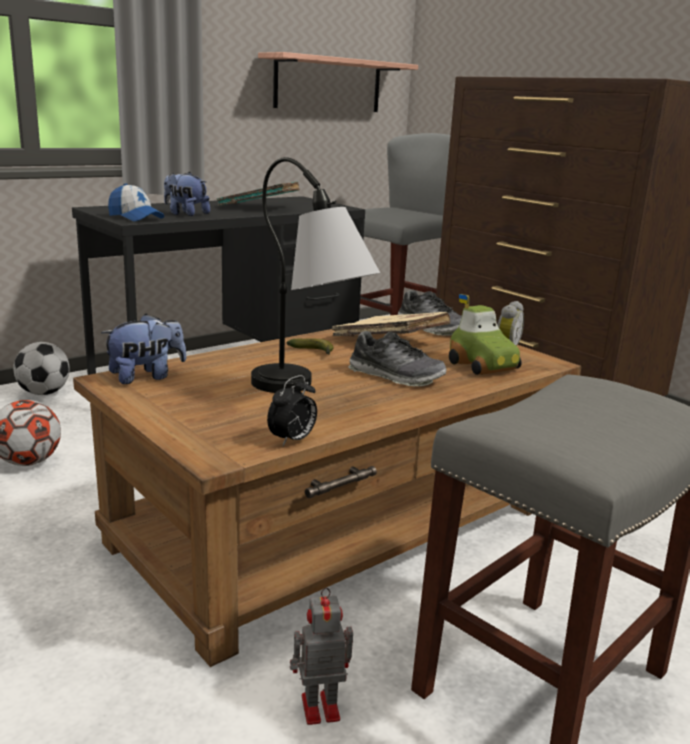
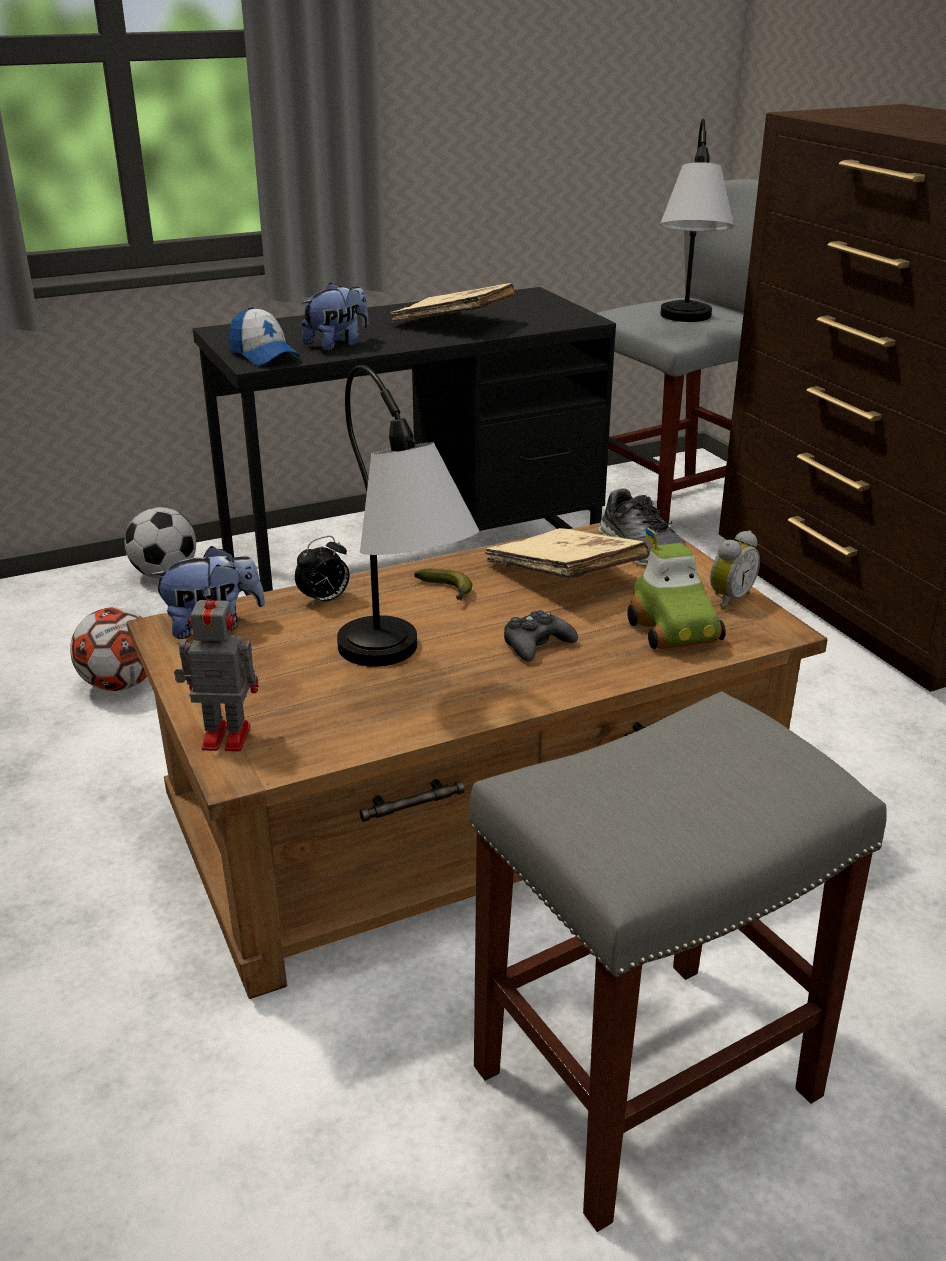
camera: 15 degrees right, 10 degrees up
plush toy [164,172,210,216] -> plush toy turned 90 degrees clockwise [302,283,368,351]
turquoise book [217,181,300,206] -> beige book [390,283,515,323]
shelf [258,52,418,112] -> none
alarm clock [267,375,317,446] -> alarm clock moved to [295,536,349,607]
toy robot [290,588,353,725] -> toy robot moved to [174,586,259,752]
shoe [348,331,447,387] -> black game controller [504,610,578,662]
none -> table lamp [660,119,734,322]

